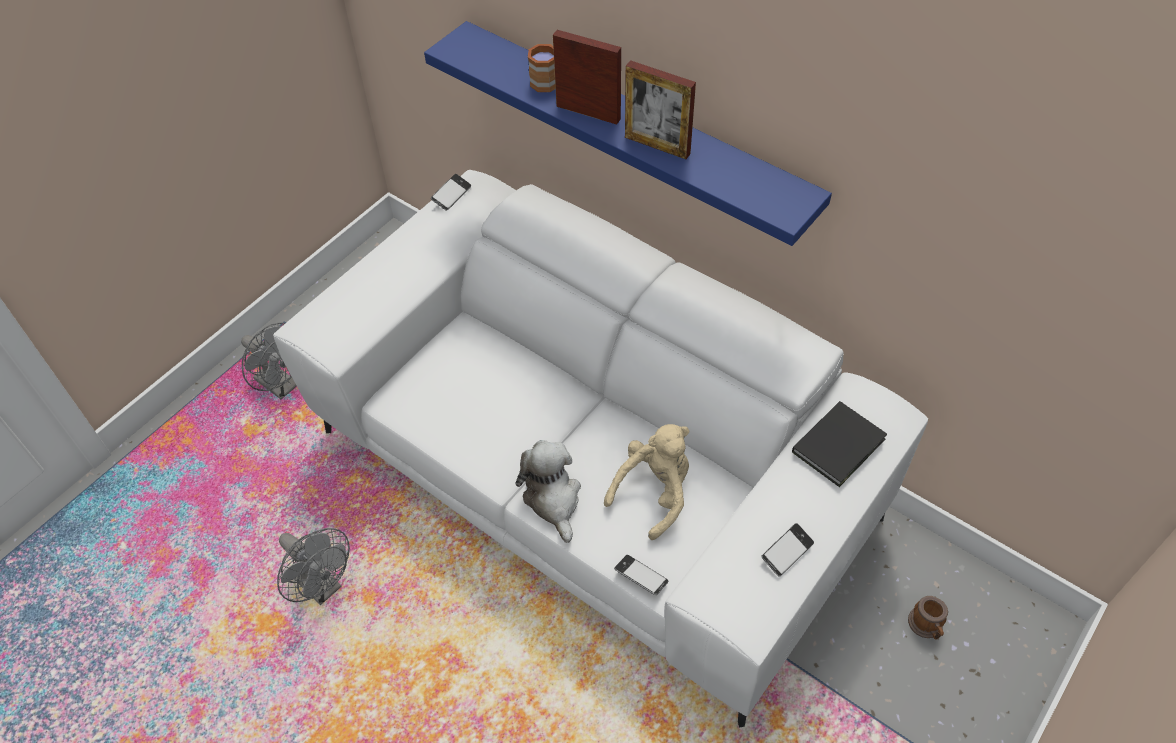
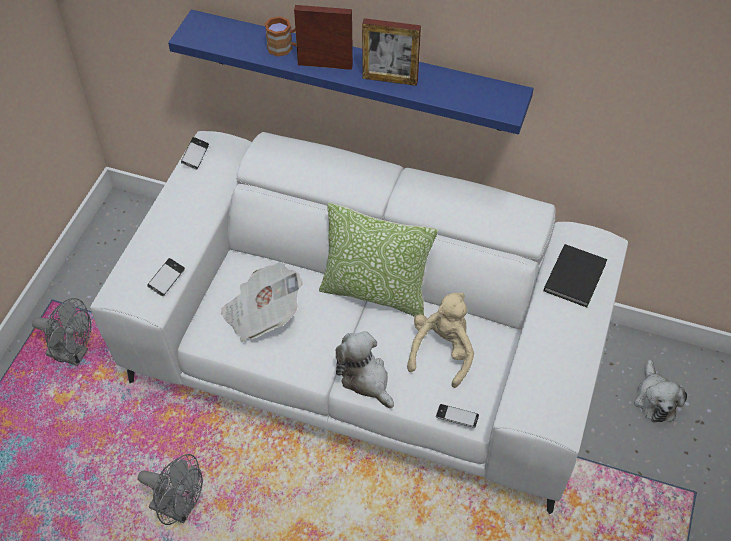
camera: 20 degrees left, 0 degrees up
phone [761,523,814,577] -> phone moved to [147,258,185,296]
mug [908,596,948,640] -> plush toy [634,360,687,422]
none -> newspaper [221,262,303,342]
none -> pillow [319,203,438,317]

